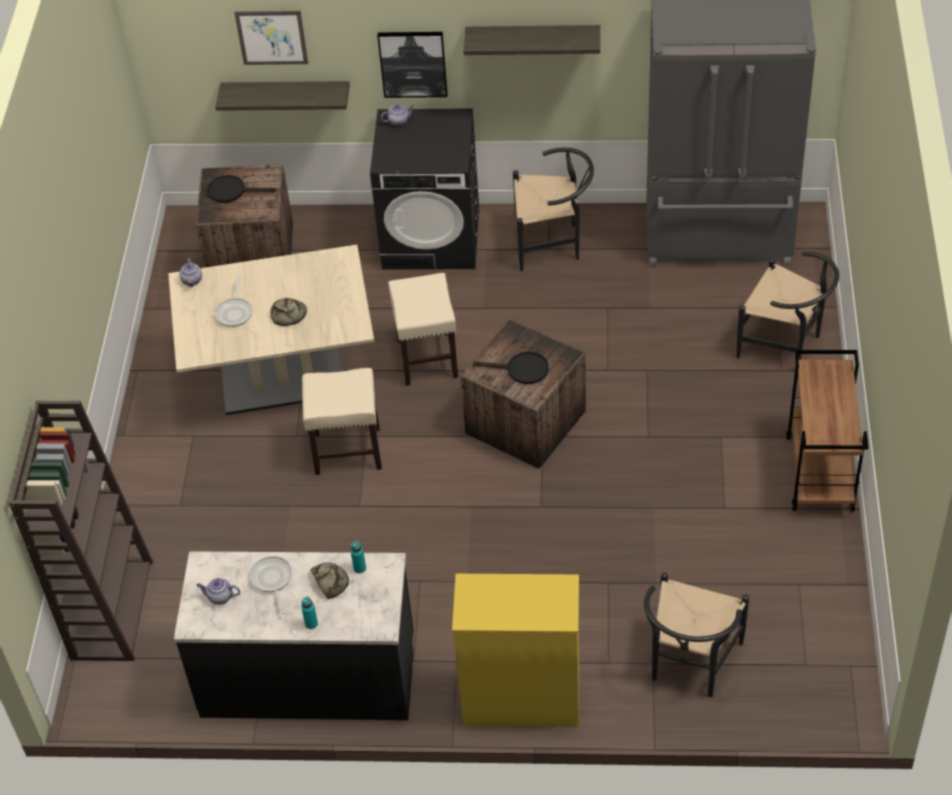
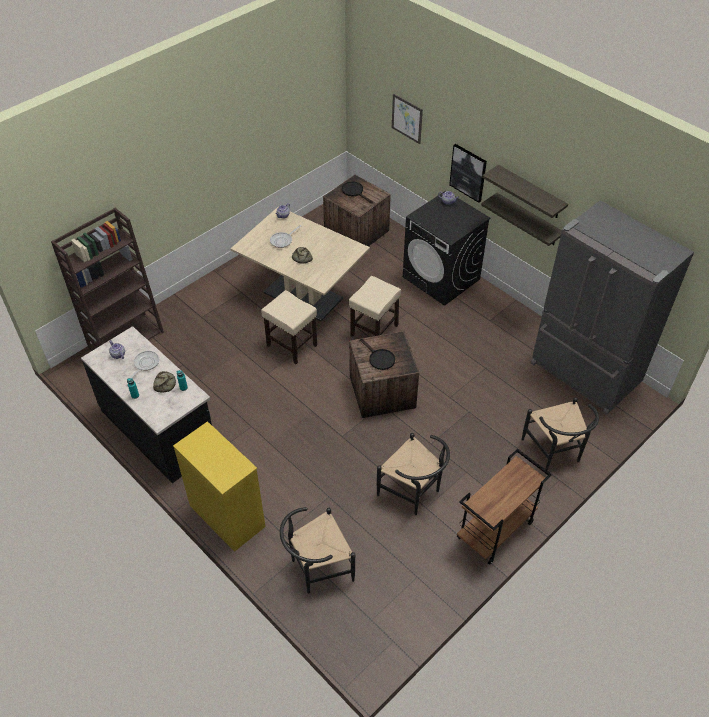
camera: 40 degrees right, 0 degrees up
shelf [215,81,350,111] -> shelf moved to [481,193,562,246]
black chair [513,147,594,271] -> black chair moved to [377,433,450,515]

